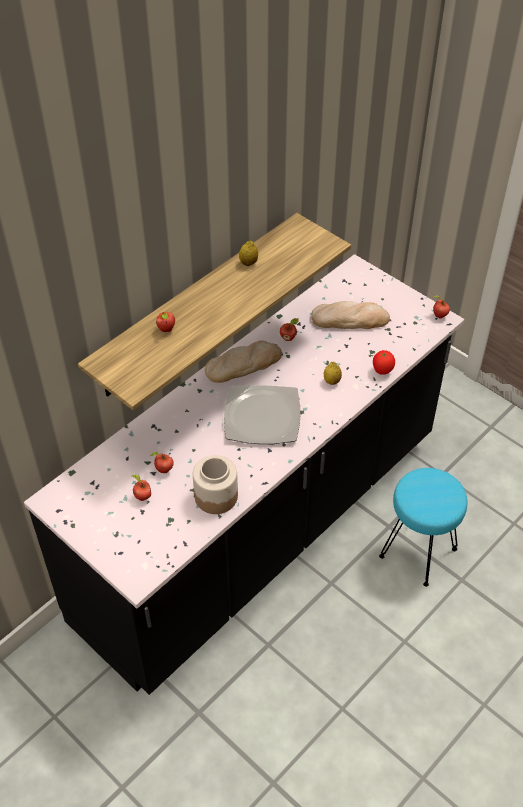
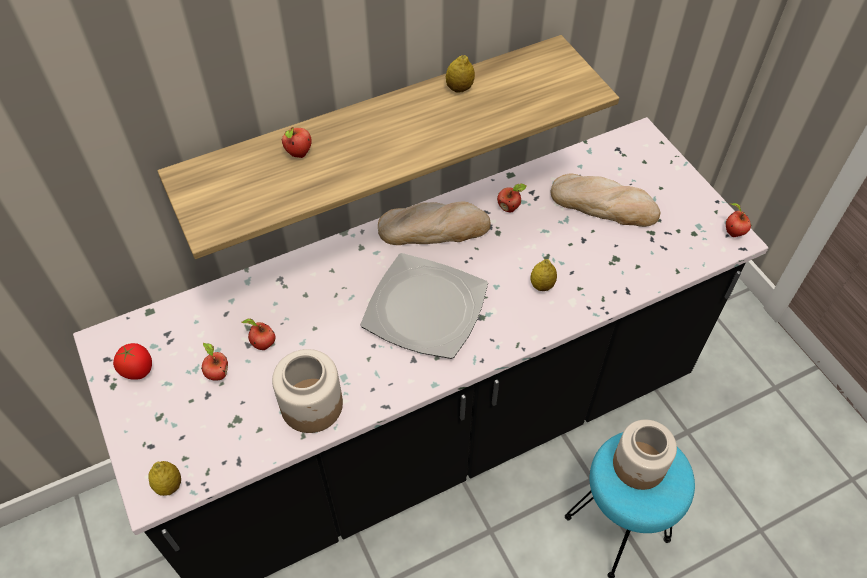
camera: 20 degrees right, 5 degrees up
tomato [373,350,395,375] -> tomato moved to [113,343,152,380]
none -> lemon [148,461,181,496]
none -> jar [613,420,677,490]

